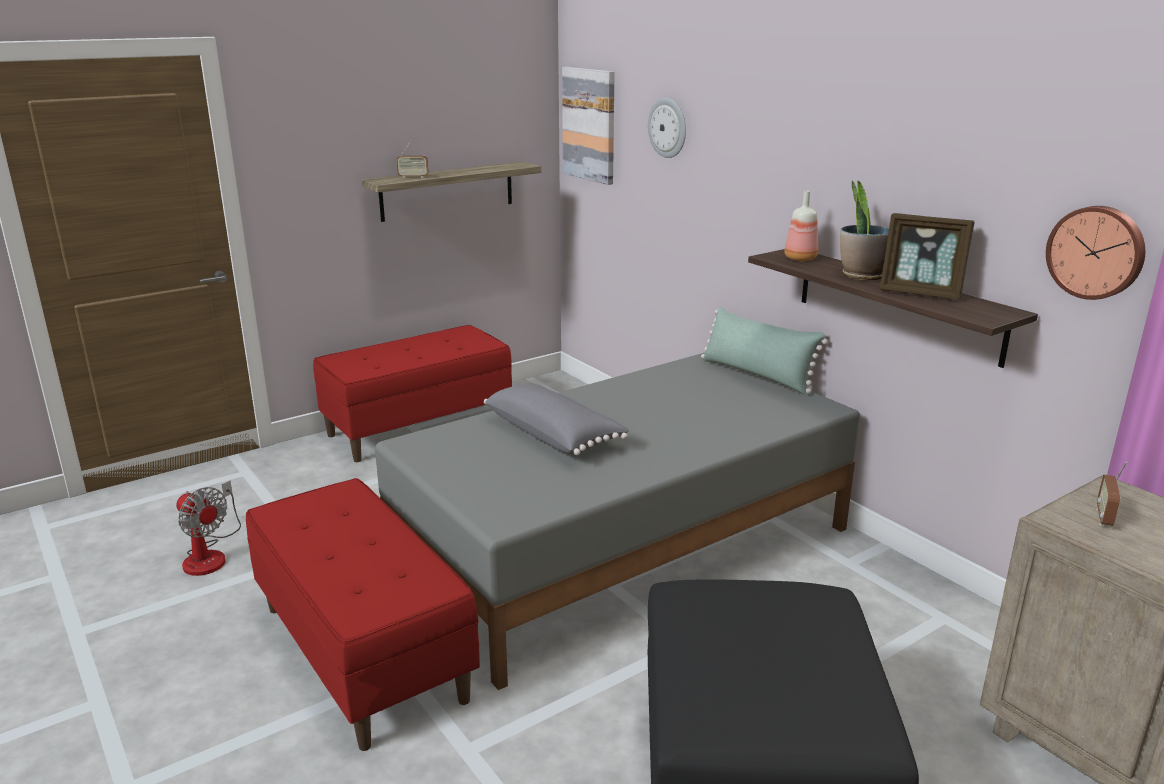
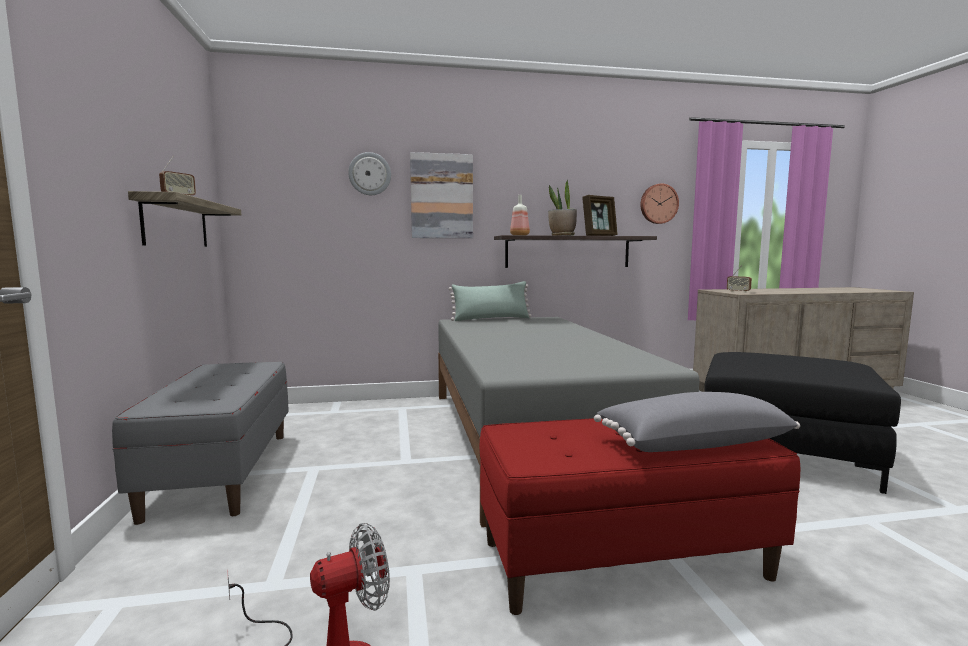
camera: 65 degrees left, 15 degrees down
red bench [313,325,512,462] -> grey bench [112,362,289,525]
grey pillow [484,384,629,455] -> grey pillow moved to [594,392,800,452]
picture [562,67,615,185] -> picture moved to [410,152,473,238]

